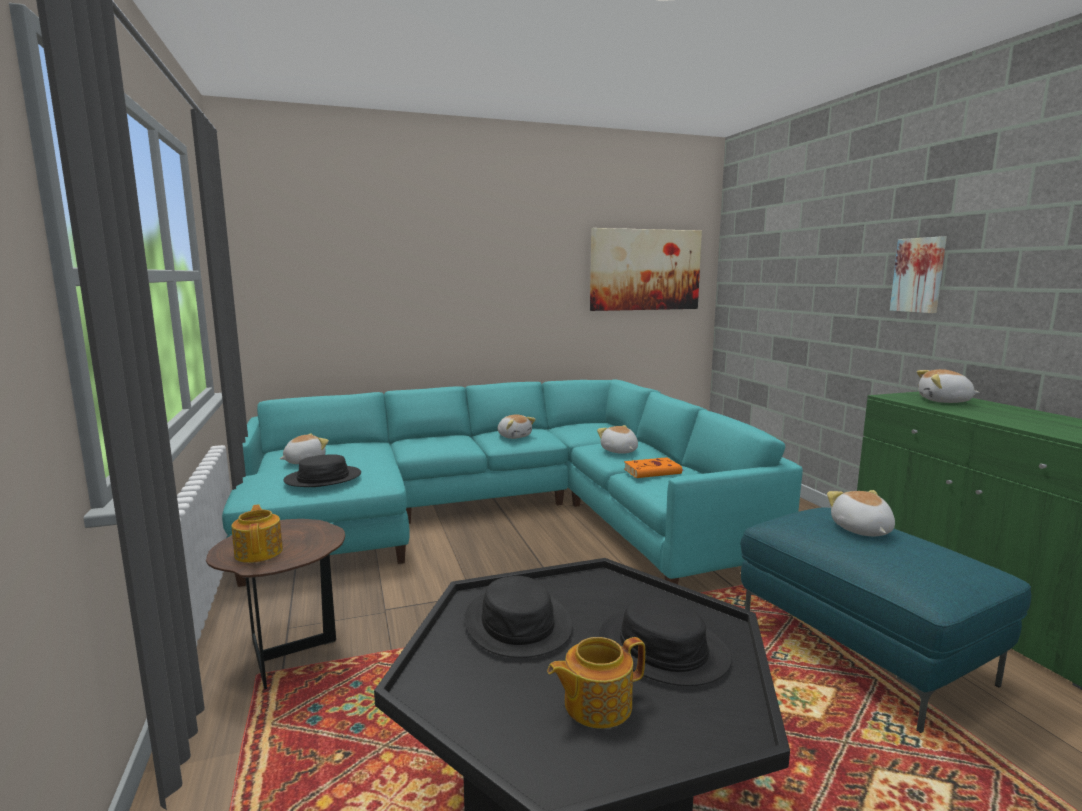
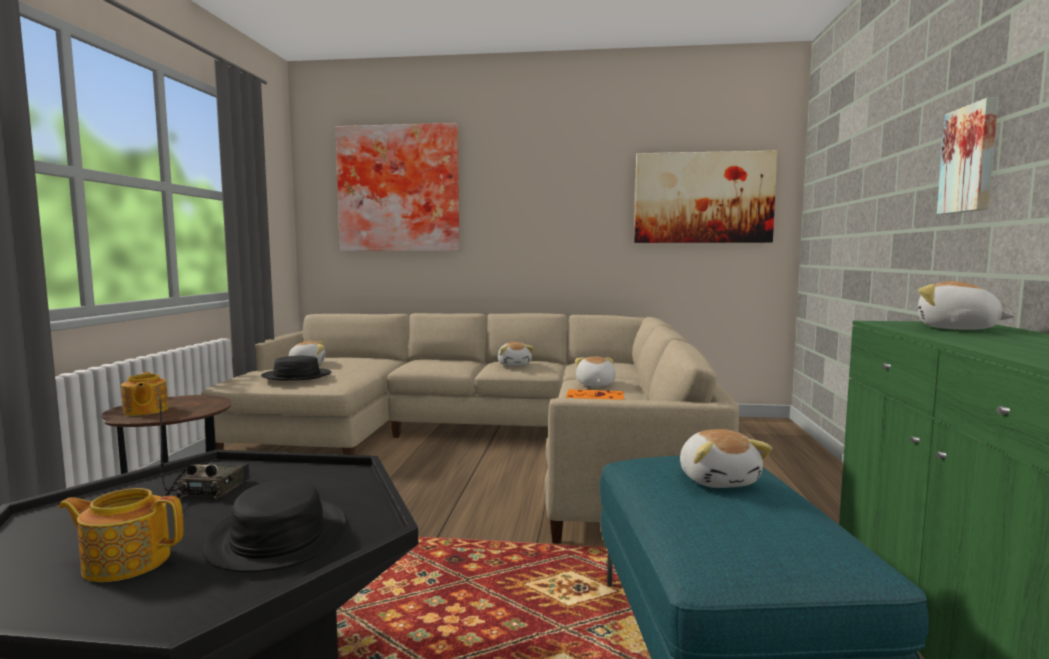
camera: 25 degrees right, 5 degrees down
turquoise sofa [222,379,803,587] -> beige sofa [201,313,739,544]
teapot [231,504,283,563] -> teapot turned 150 degrees clockwise [121,372,169,416]
black hat [464,576,573,658] -> radio [160,399,250,499]
plush toy [827,490,895,536] -> plush toy turned 150 degrees clockwise [680,429,773,488]
none -> picture [336,123,459,251]

